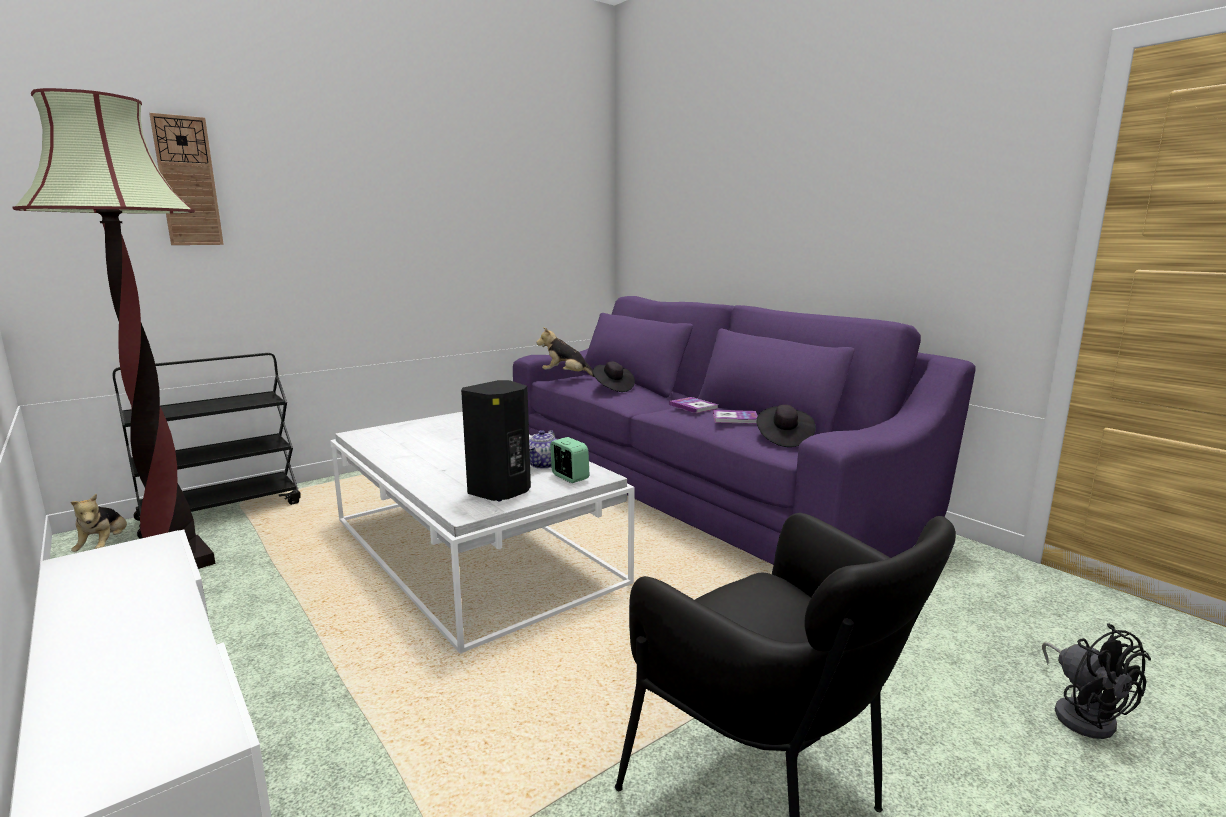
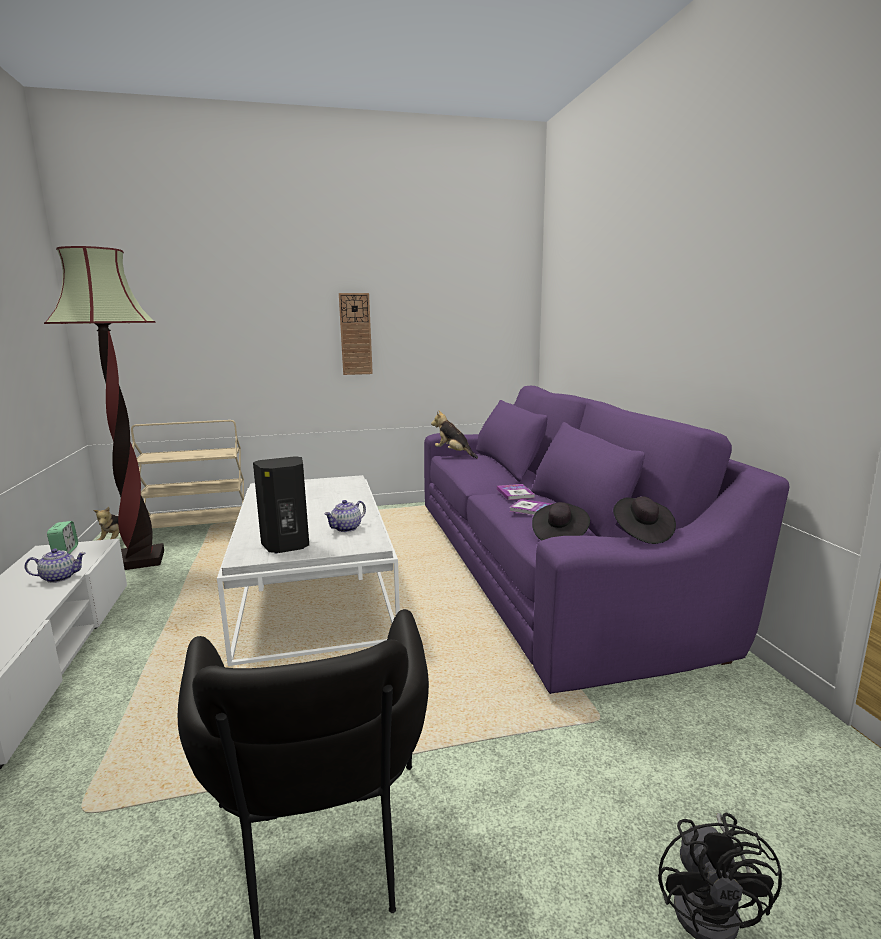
camera: 25 degrees right, 0 degrees up
black cart [113,353,301,539] -> beige cart [131,420,244,528]
wall clock [149,113,224,245] -> wall clock moved to [339,293,373,375]
alarm clock [550,437,589,483] -> alarm clock moved to [47,521,78,554]
black hat [593,361,635,392] -> black hat moved to [613,496,676,544]
none -> teapot [25,549,86,583]

